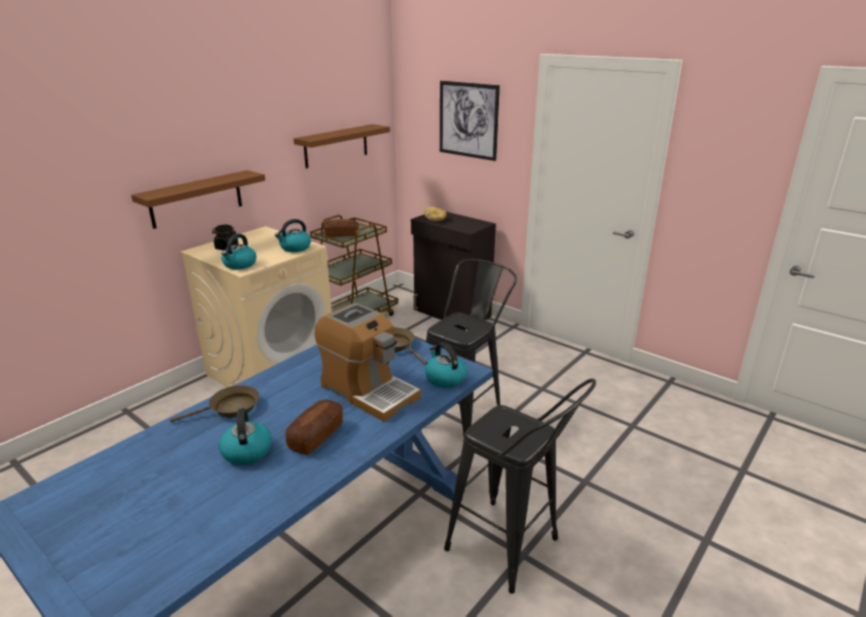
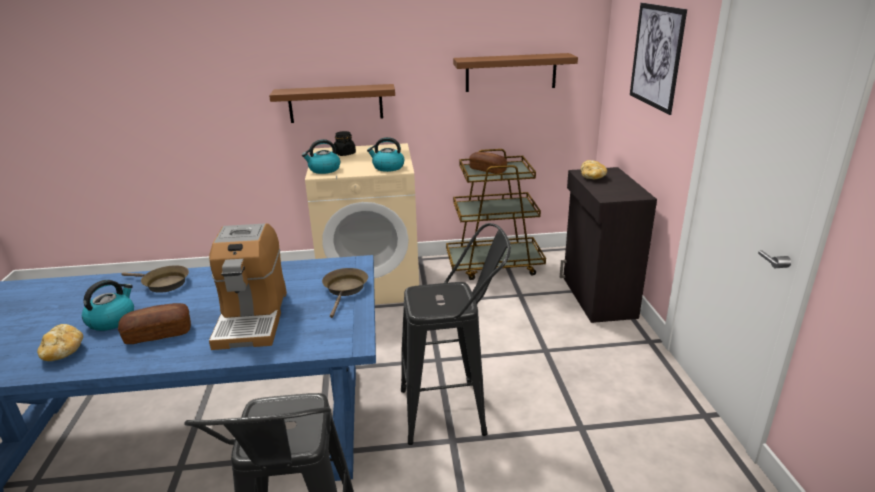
camera: 45 degrees right, 0 degrees up
kettle [425,342,467,388] -> none
none -> bread [37,324,83,361]

